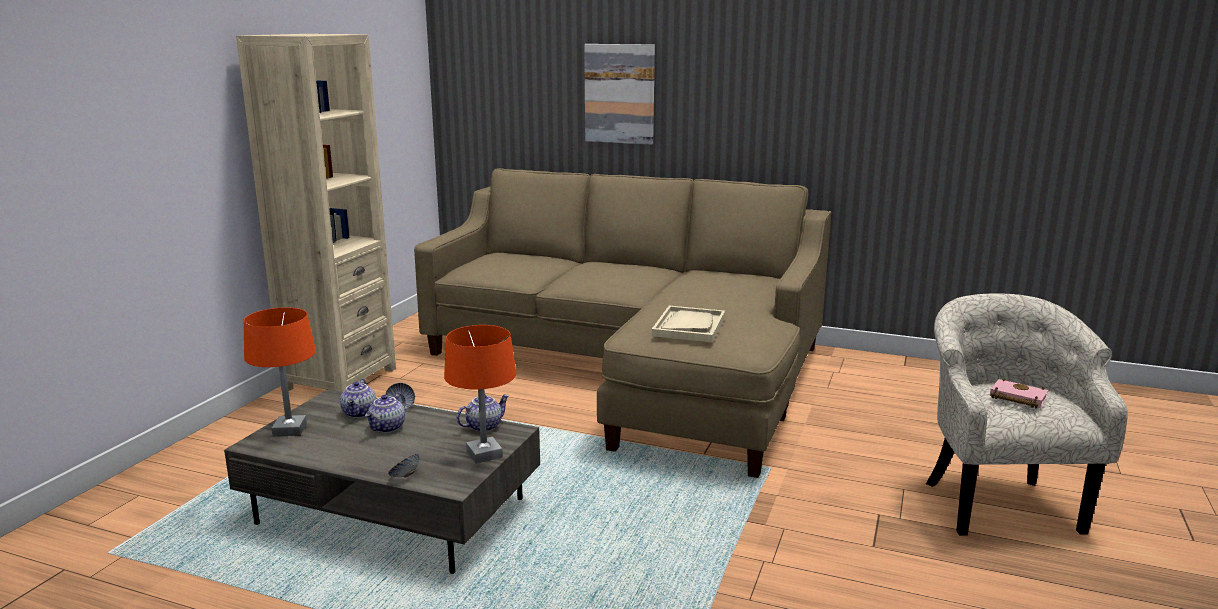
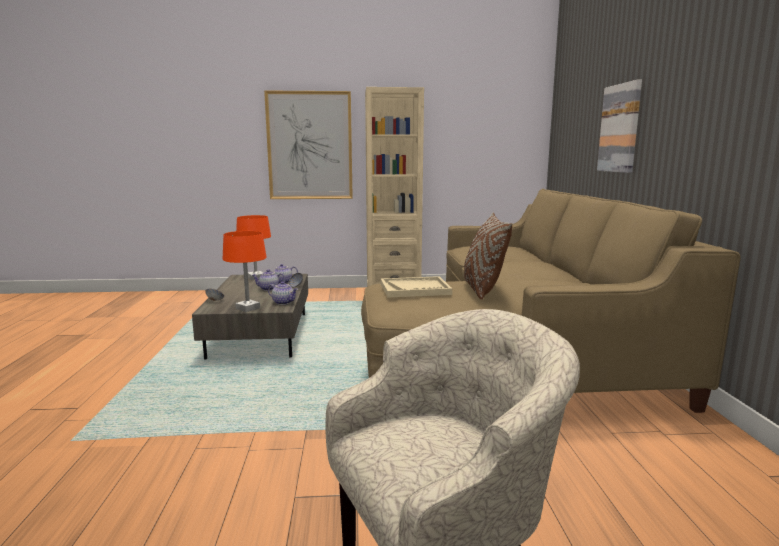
camera: 65 degrees right, 5 degrees down
pink book [990,378,1048,409] -> none
none -> picture [264,90,353,199]
none -> brown pillow [464,212,512,300]

